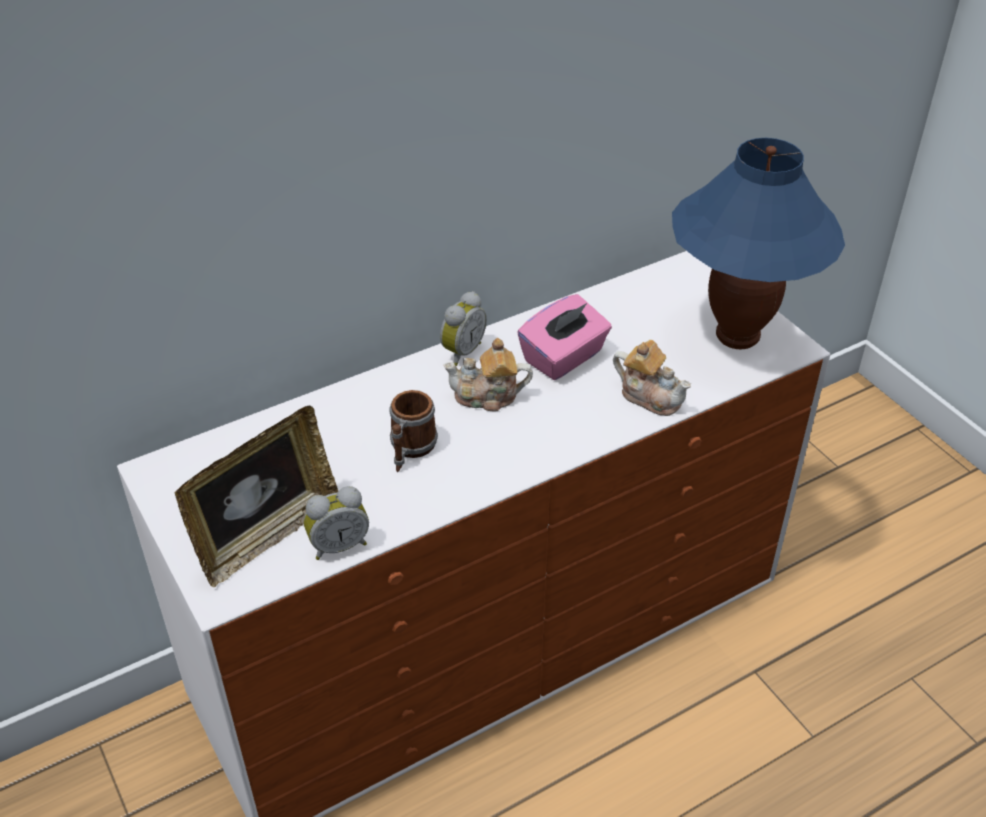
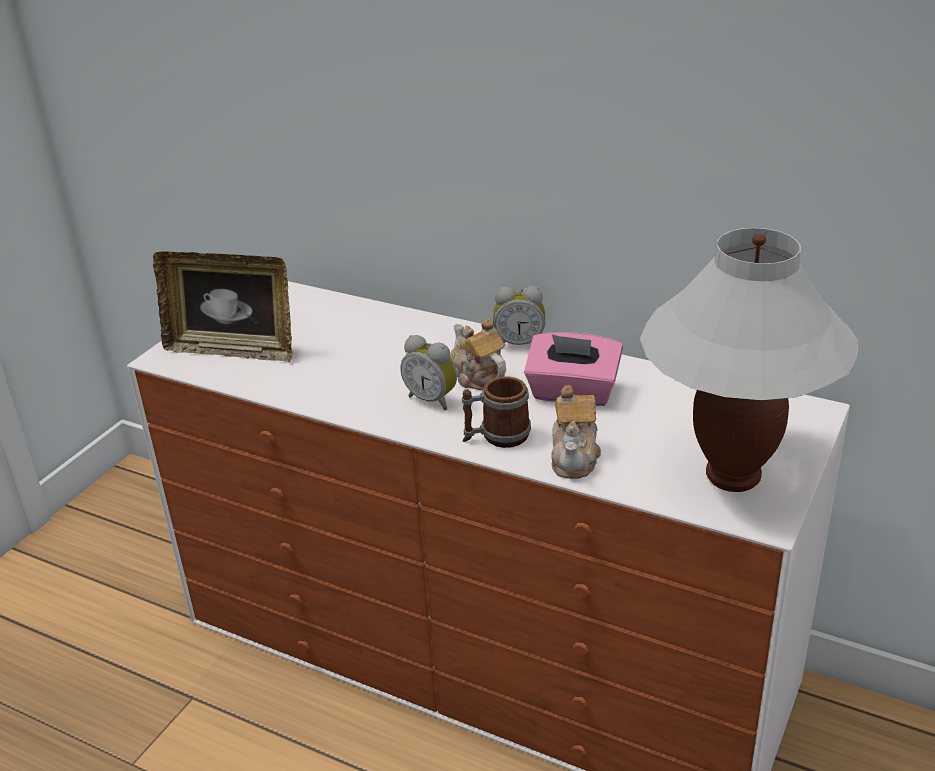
camera: 60 degrees right, 10 degrees down
alarm clock [304,486,369,560] -> alarm clock moved to [400,335,457,410]
mug [389,390,438,472] -> mug moved to [462,376,531,448]
blue table lamp [672,138,845,349] -> white table lamp [640,228,859,492]

